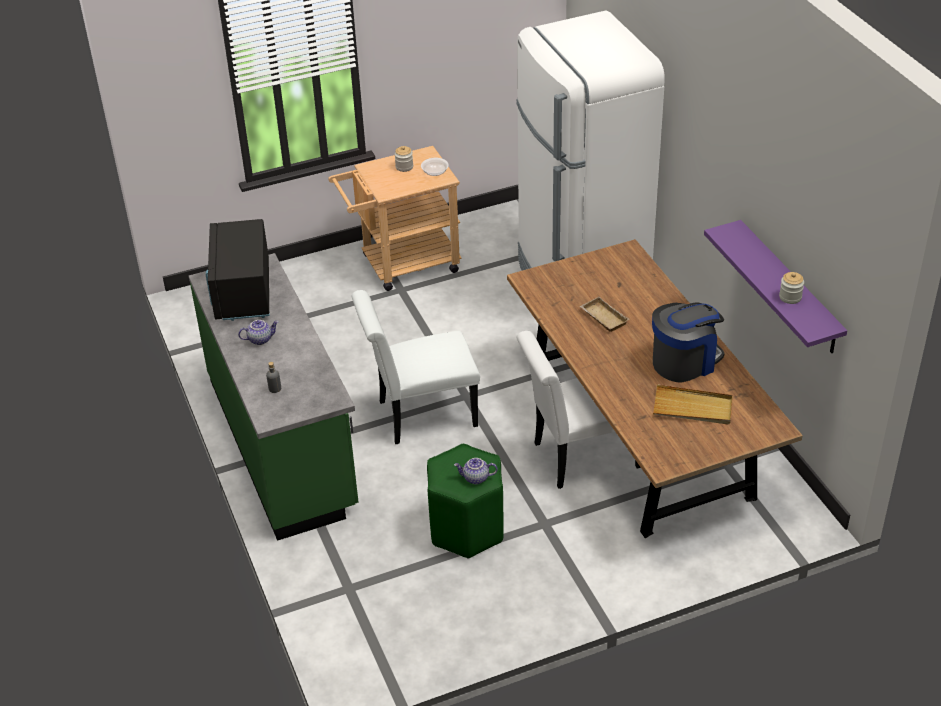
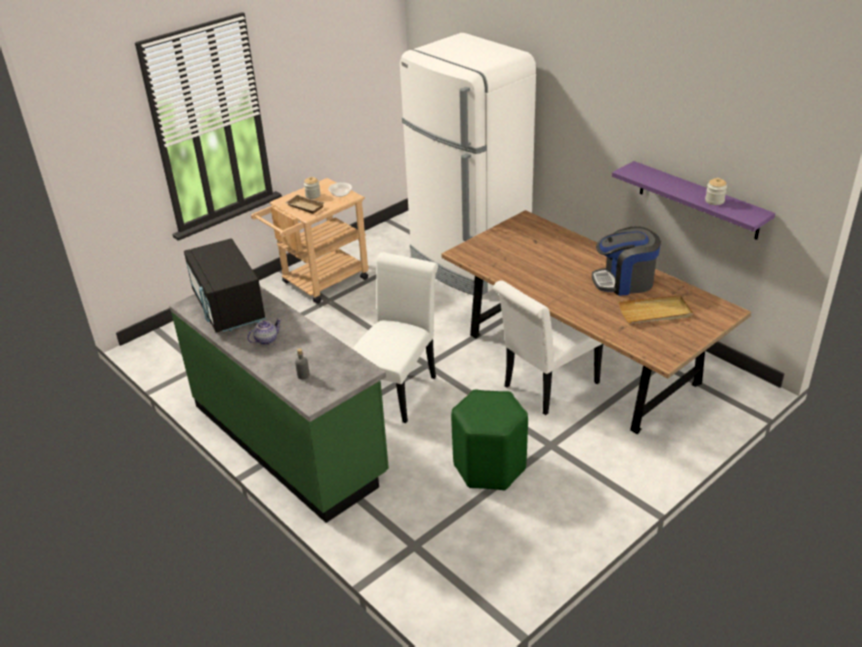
camera: 20 degrees left, 5 degrees down
white chair [351,290,480,444] -> white chair turned 150 degrees clockwise [353,252,438,423]
teapot [454,458,498,484] -> none
beige tray [580,297,629,332] -> beige tray moved to [285,195,325,214]
coffee machine [652,303,725,382] -> coffee machine turned 135 degrees counterclockwise [592,227,661,296]

